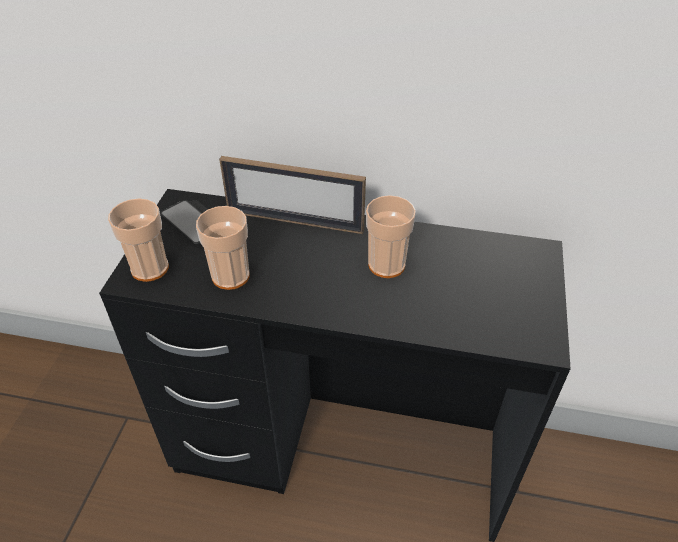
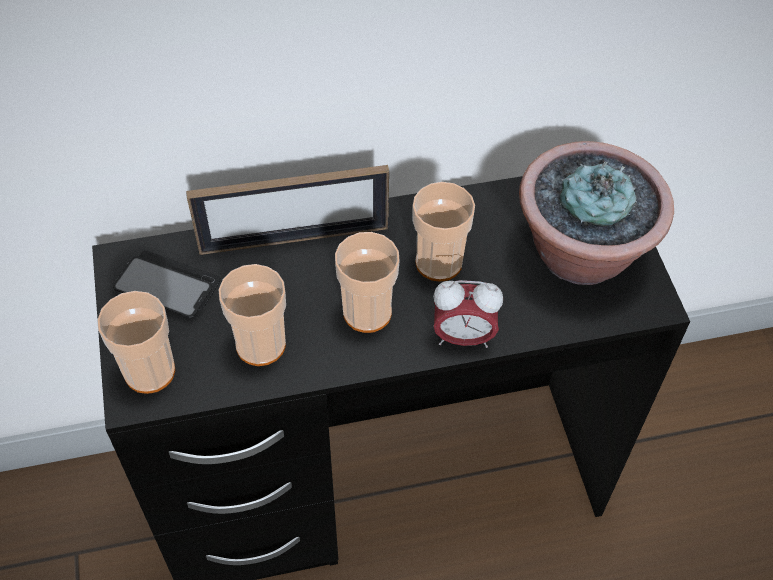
camera: 25 degrees left, 10 degrees up
none -> cup [335,232,400,333]
none -> alarm clock [433,280,503,348]
none -> potted plant [519,141,674,285]

